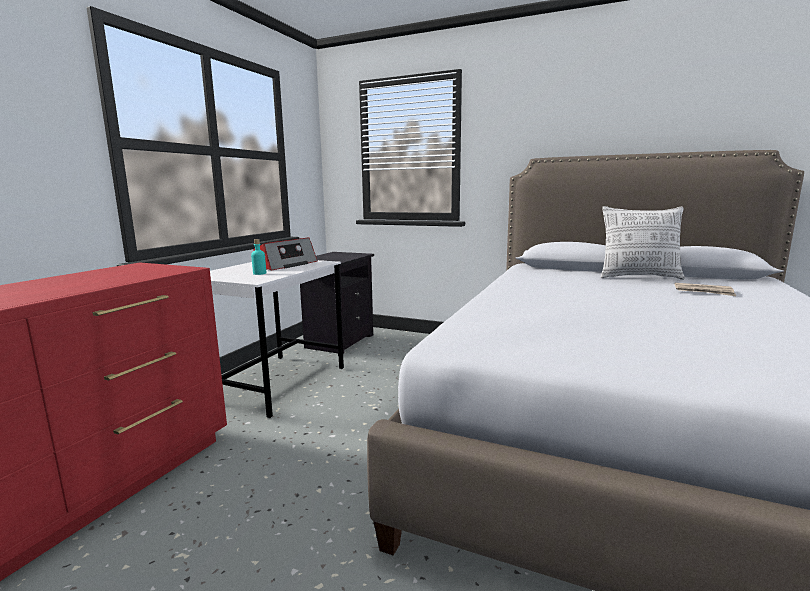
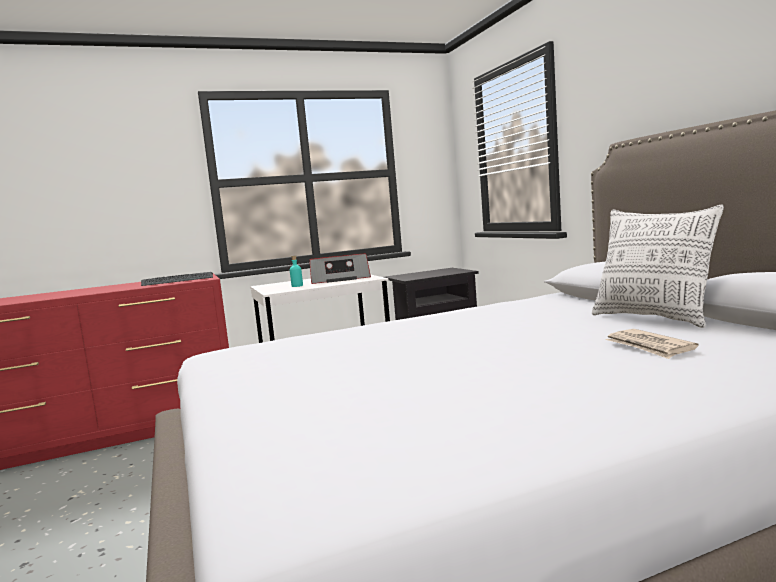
camera: 45 degrees right, 5 degrees down
none -> keyboard [141,272,213,286]

